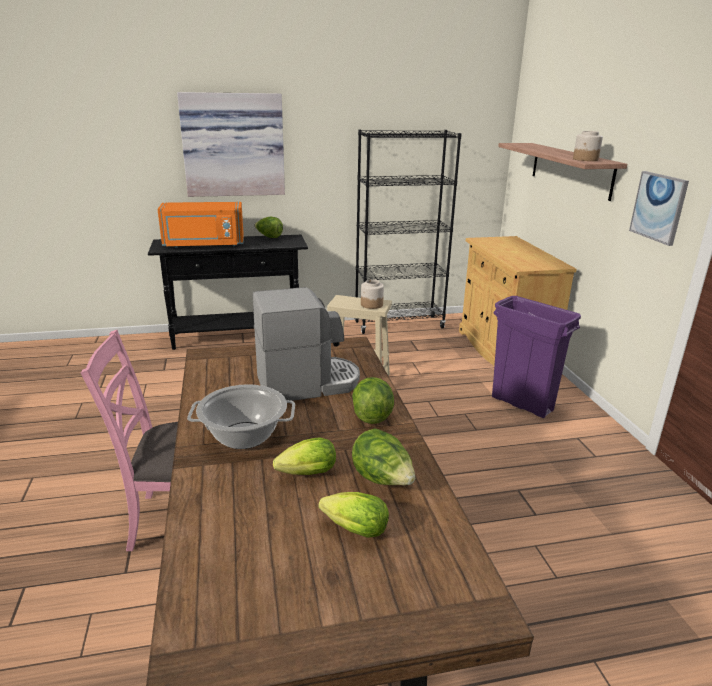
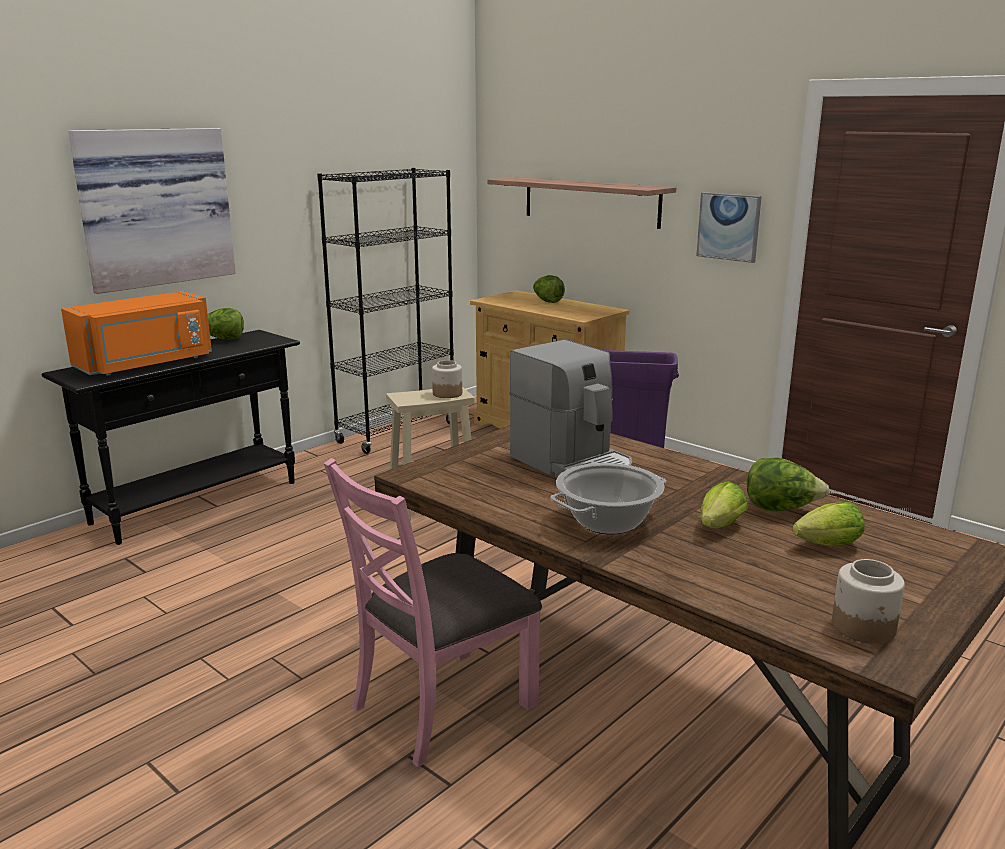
camera: 35 degrees left, 5 degrees down
coffee machine [253,287,360,401] -> coffee machine turned 105 degrees clockwise [510,340,632,478]
lettuce [352,377,394,424] -> lettuce moved to [533,275,565,303]
jar [573,131,603,161] -> jar moved to [832,559,905,644]

